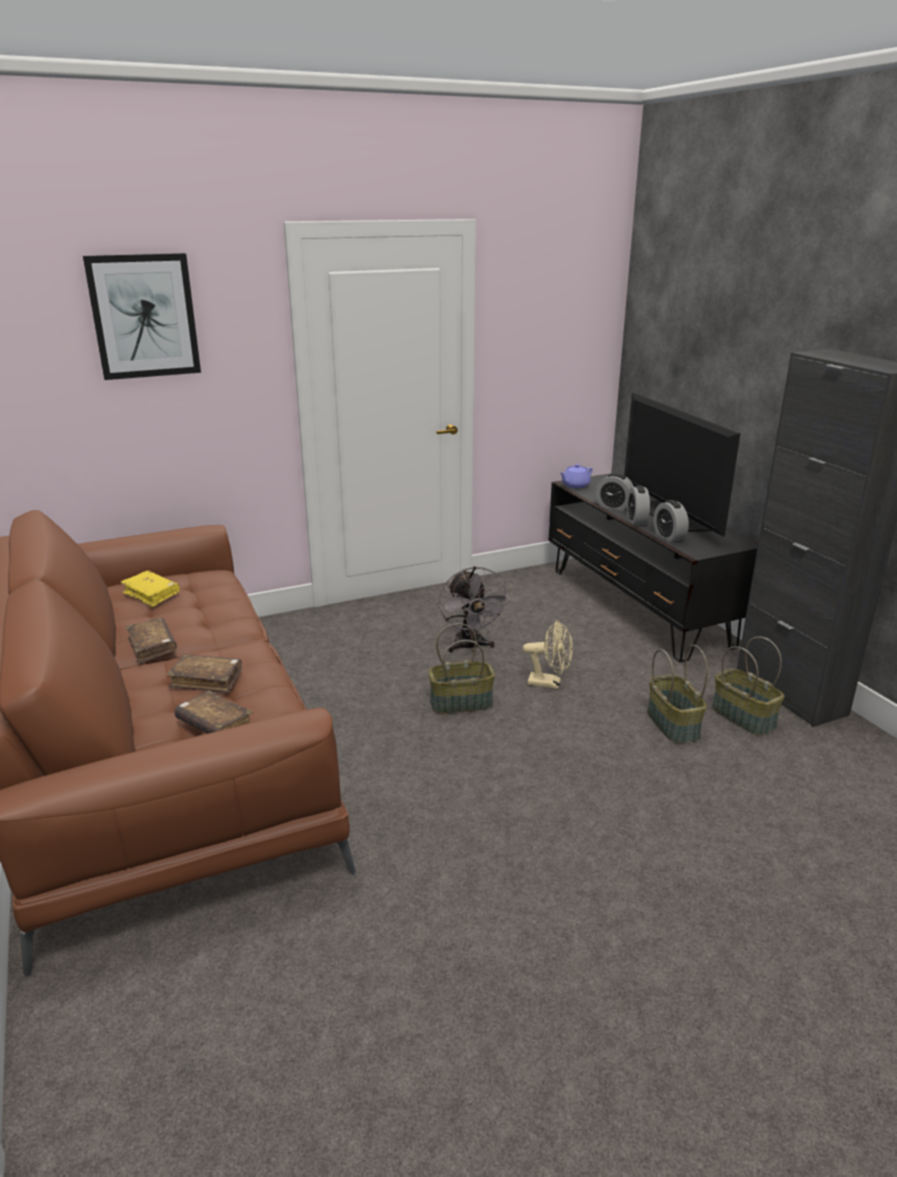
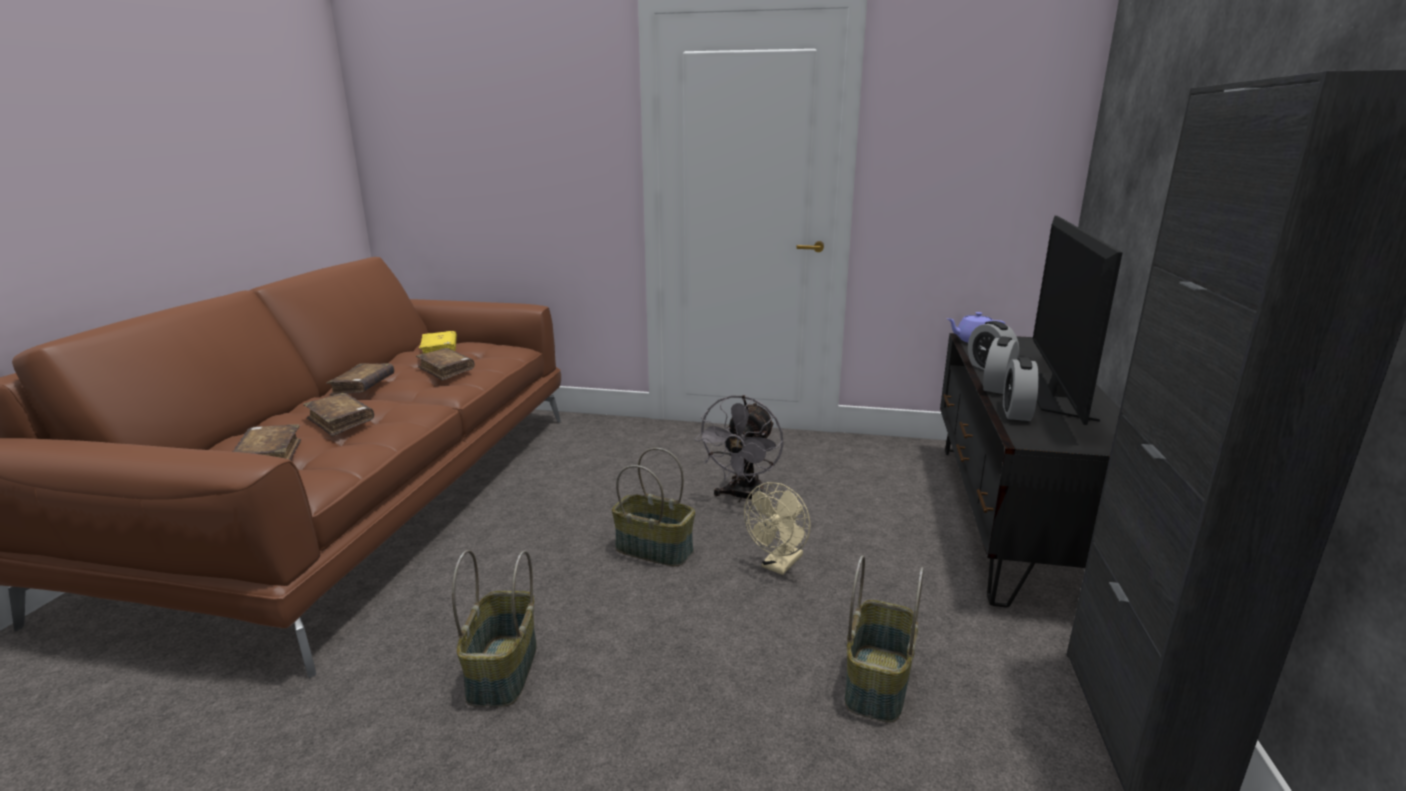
camera: 35 degrees right, 5 degrees down
picture [83,253,201,380] -> none
beige fan [523,620,573,689] -> beige fan turned 75 degrees clockwise [744,482,811,575]
basket [712,637,785,736] -> basket moved to [452,550,537,707]
none -> brown book [416,348,475,381]

